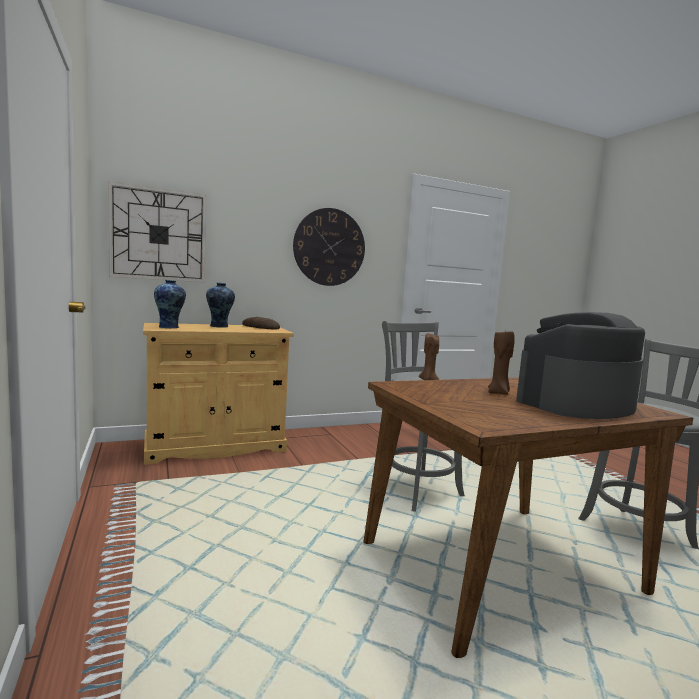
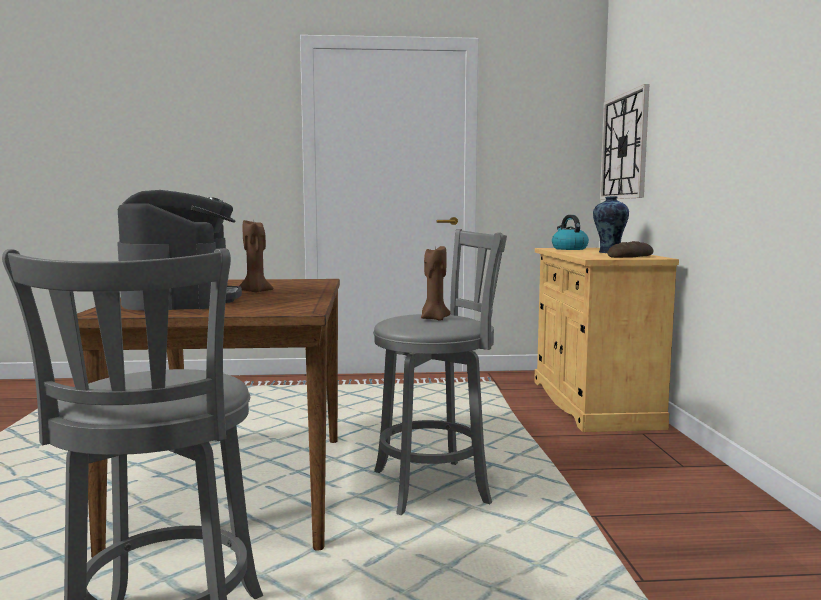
camera: 110 degrees right, 0 degrees up
vase [154,280,186,328] -> kettle [552,215,589,250]
wall clock [293,208,365,286] -> none

